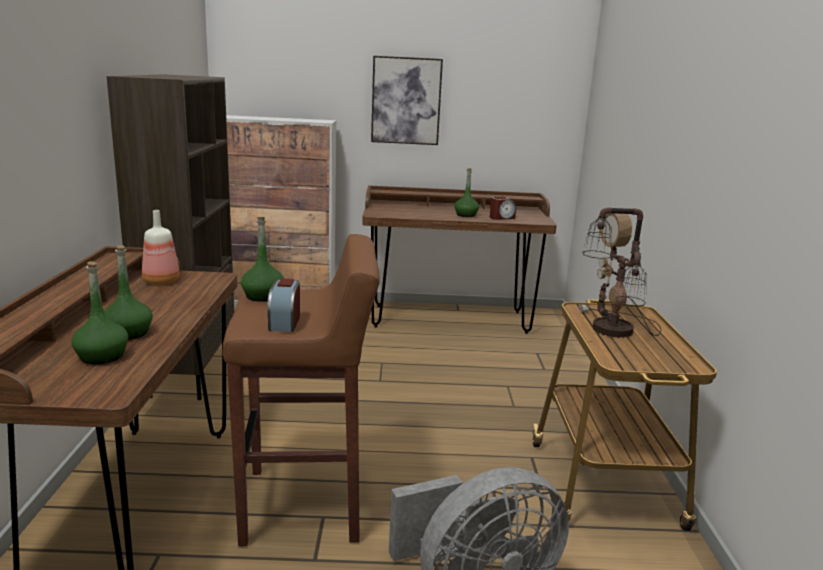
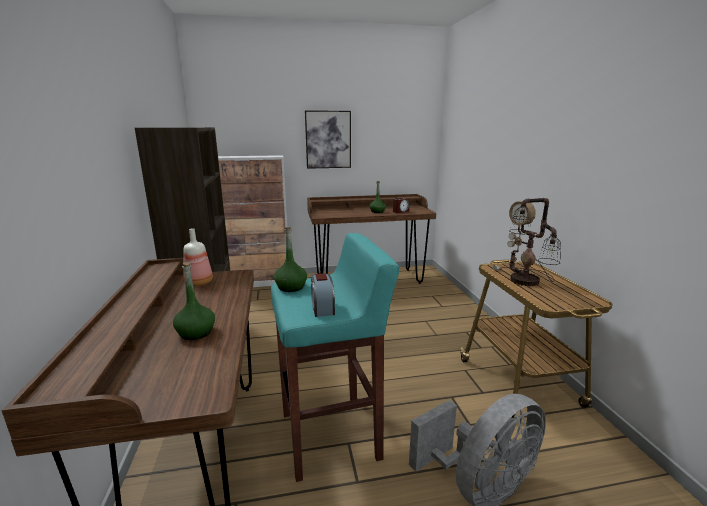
camera: 10 degrees left, 0 degrees up
green bottle [71,262,128,364] -> none
brown stool [223,234,380,546] -> turquoise stool [271,233,400,482]

